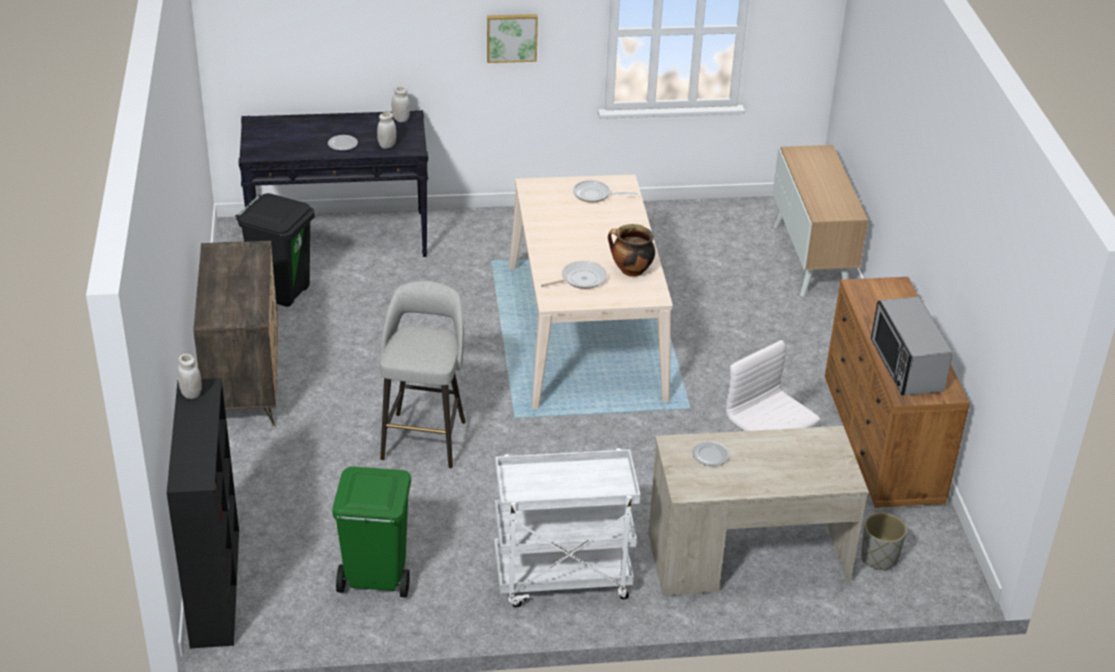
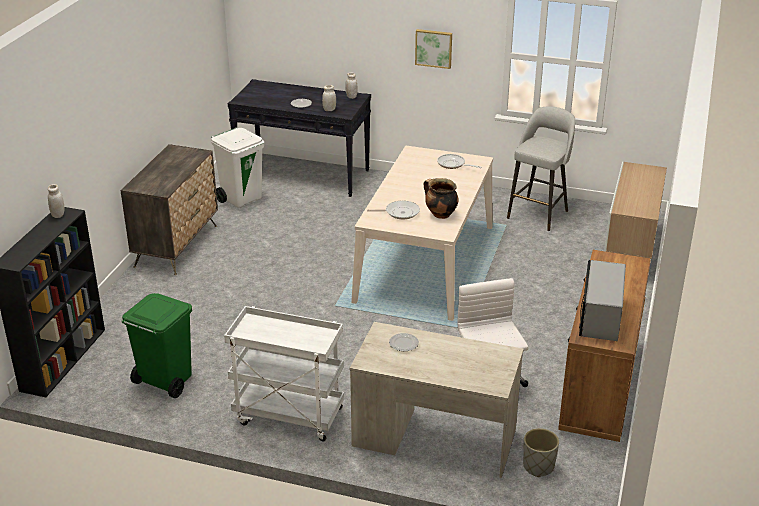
camera: 25 degrees right, 5 degrees down
black trash can [235,193,314,307] -> white trash can [211,128,264,208]
grey stool [380,281,466,468] -> grey stool moved to [507,106,575,231]

